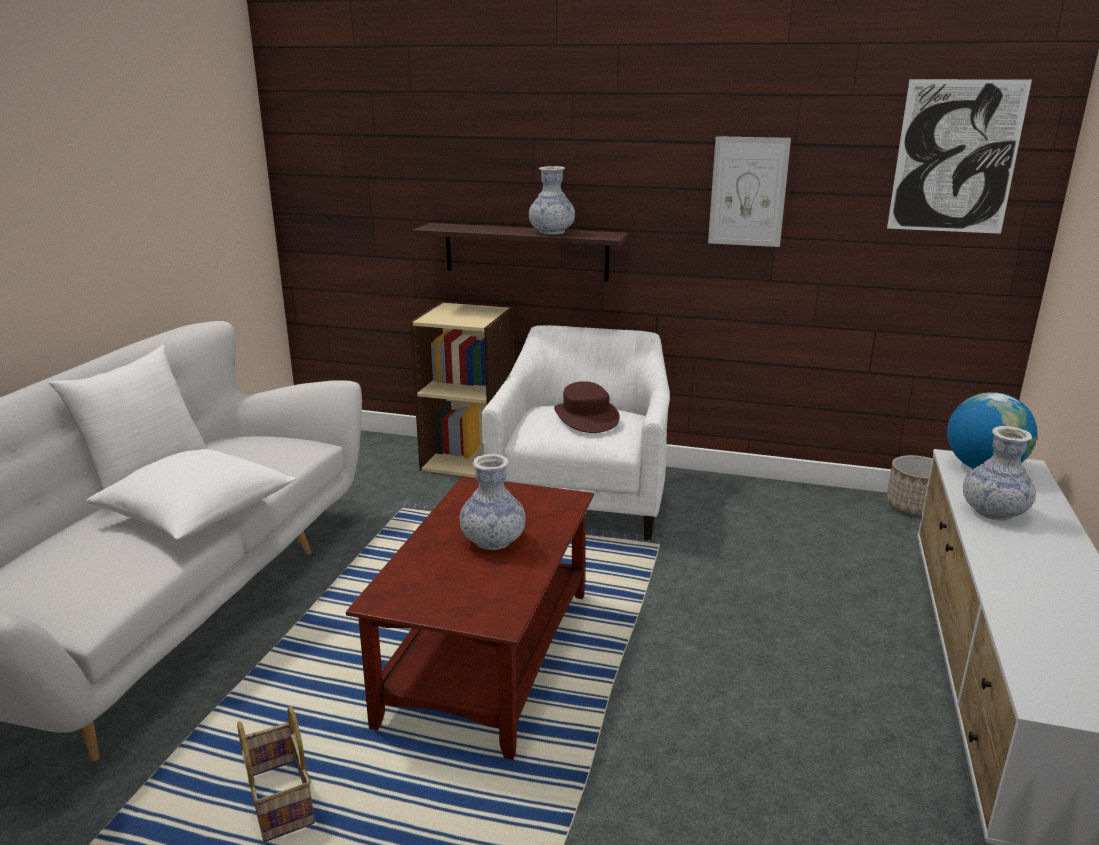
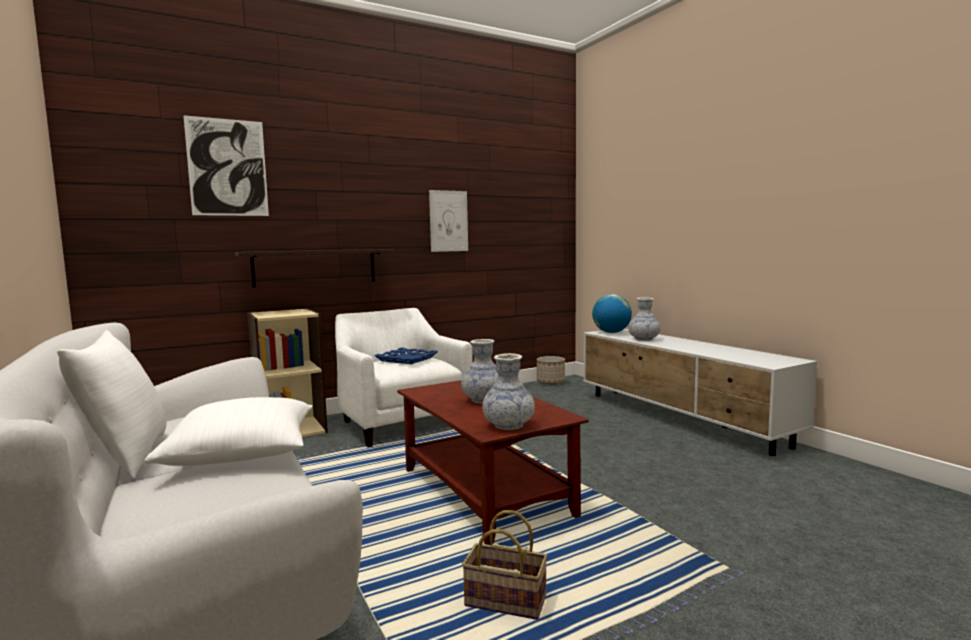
camera: 45 degrees left, 15 degrees down
vase [529,166,575,235] -> vase moved to [482,353,535,430]
brown hat [554,381,620,433] -> blue tray [374,348,438,364]
picture [887,79,1032,234] -> picture moved to [183,115,269,216]

